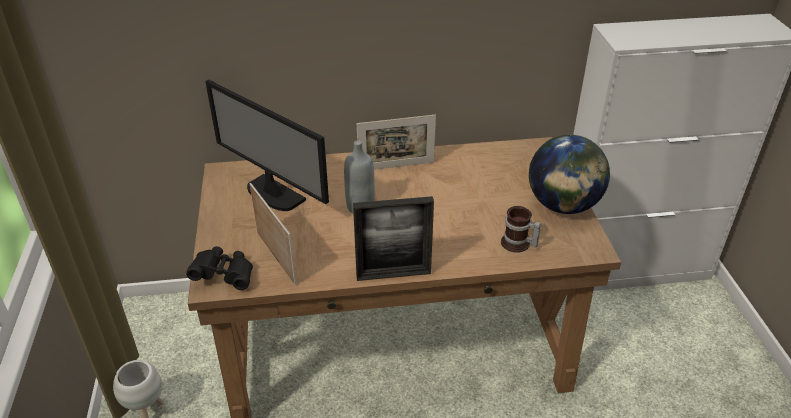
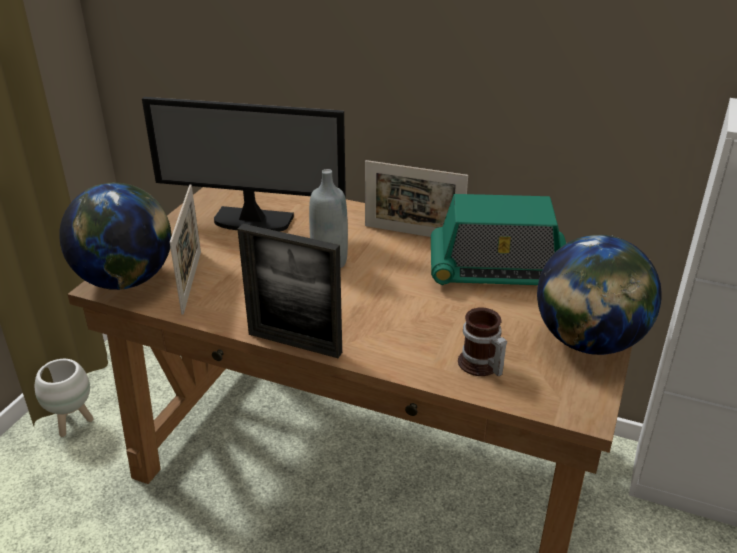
camera: 30 degrees right, 5 degrees down
black binoculars [186,246,253,290] -> globe [59,182,171,290]
monitor [205,80,329,211] -> monitor turned 60 degrees counterclockwise [142,97,346,232]
none -> radio [431,194,566,285]

